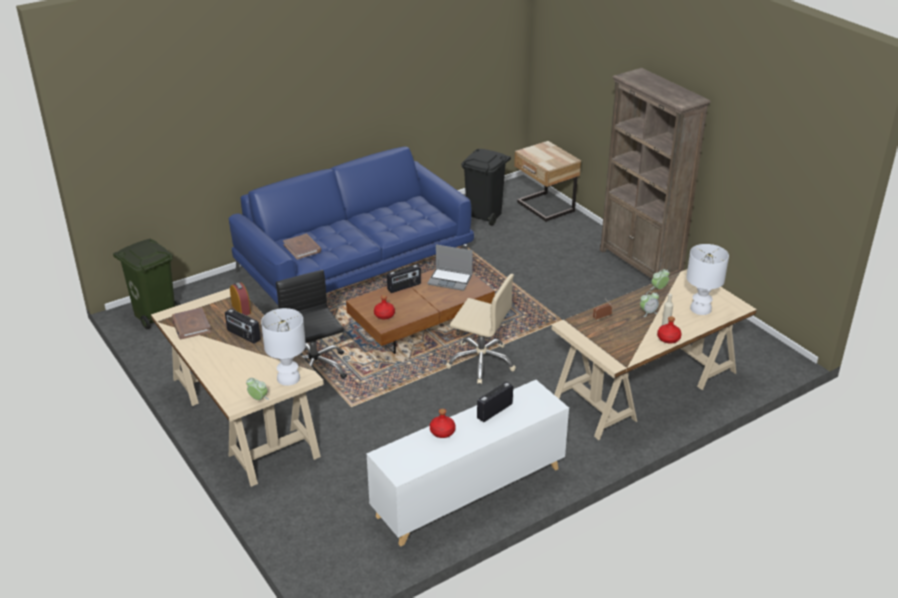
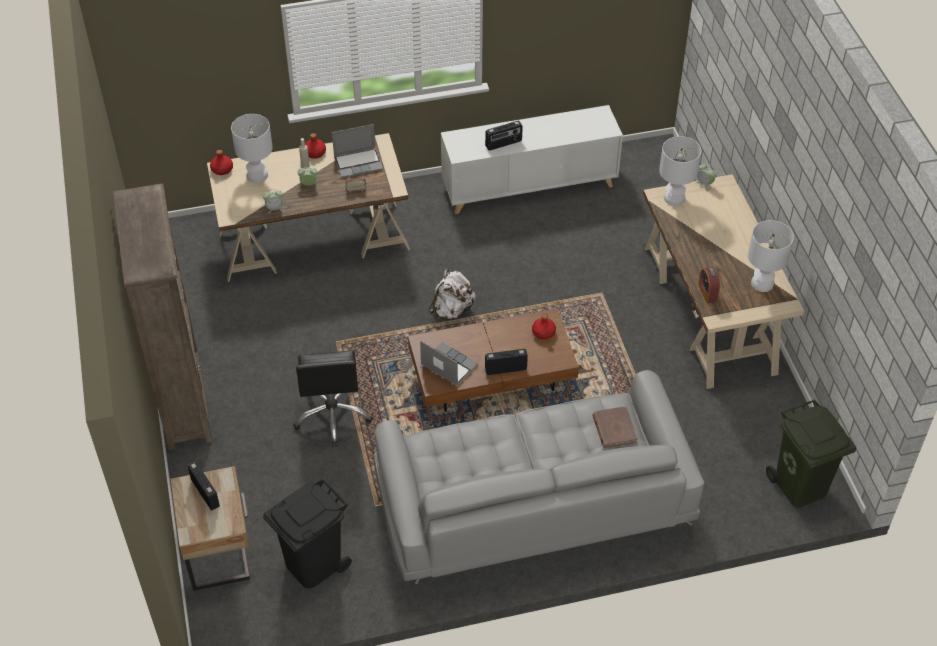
camera: 160 degrees left, 15 degrees up
brown book [171,307,211,339] -> white table lamp [748,220,794,292]
radio [225,309,261,344] -> radio moved to [188,461,220,511]
blue sofa [229,147,474,305] -> grey sofa [374,370,704,599]
black office chair [276,270,347,379] -> black office chair moved to [293,350,373,447]
red bottle [430,409,456,438] -> red bottle moved to [210,150,233,175]
beige office chair [446,274,516,384] -> white backpack [429,269,476,320]
none -> laptop [332,124,383,178]

